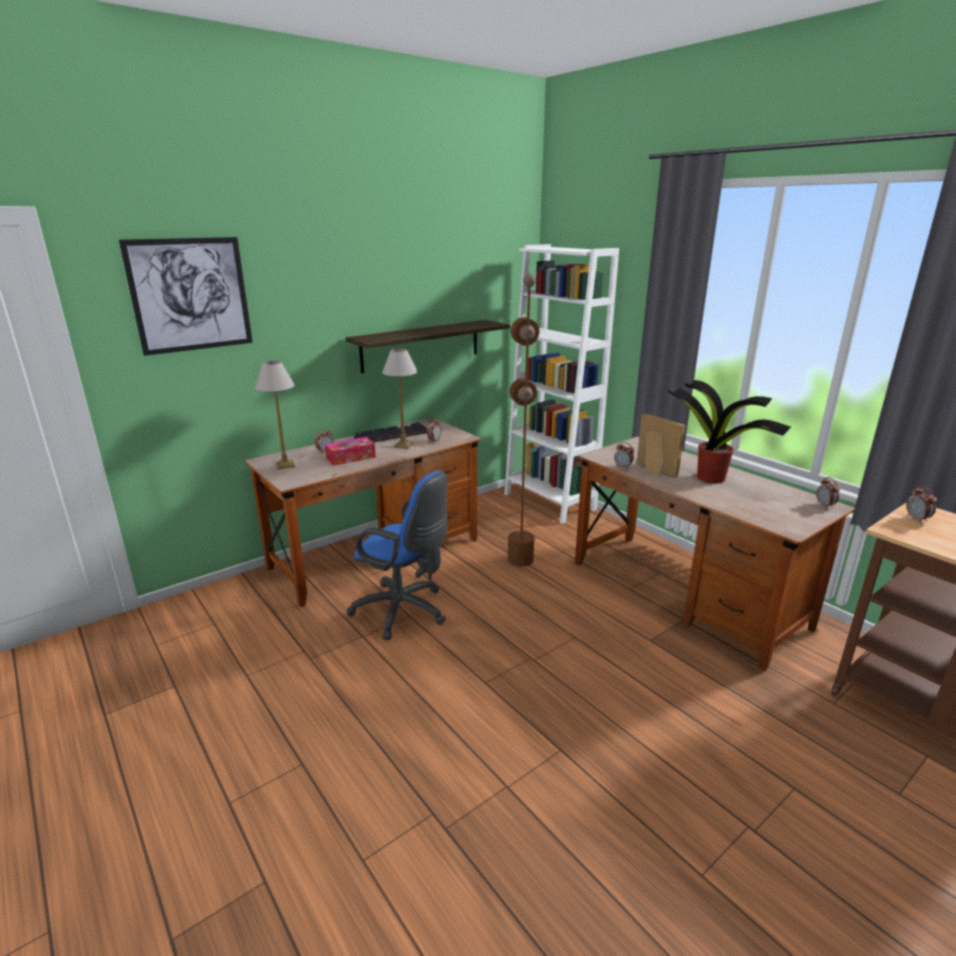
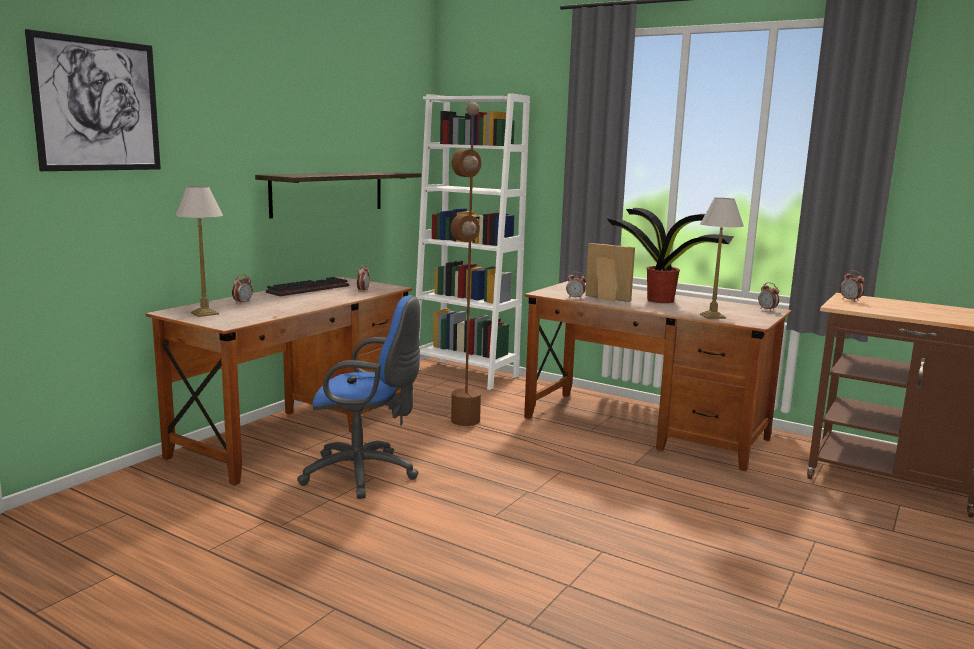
camera: 20 degrees left, 10 degrees down
tissue box [325,437,376,466] -> none
table lamp [382,348,417,449] -> table lamp moved to [700,198,744,319]

